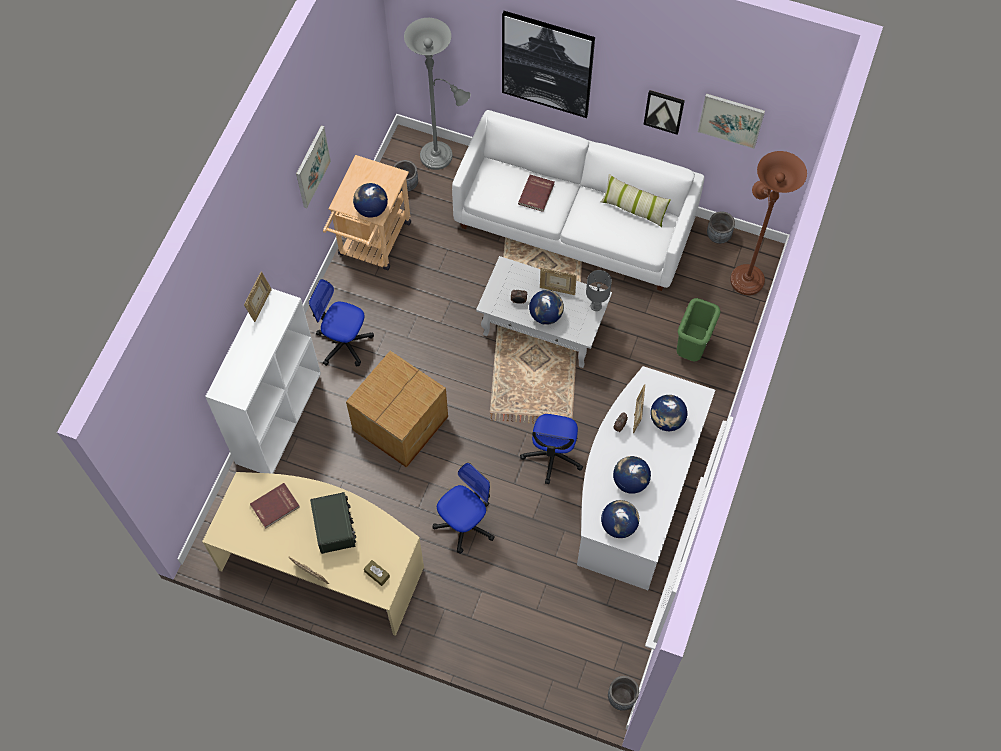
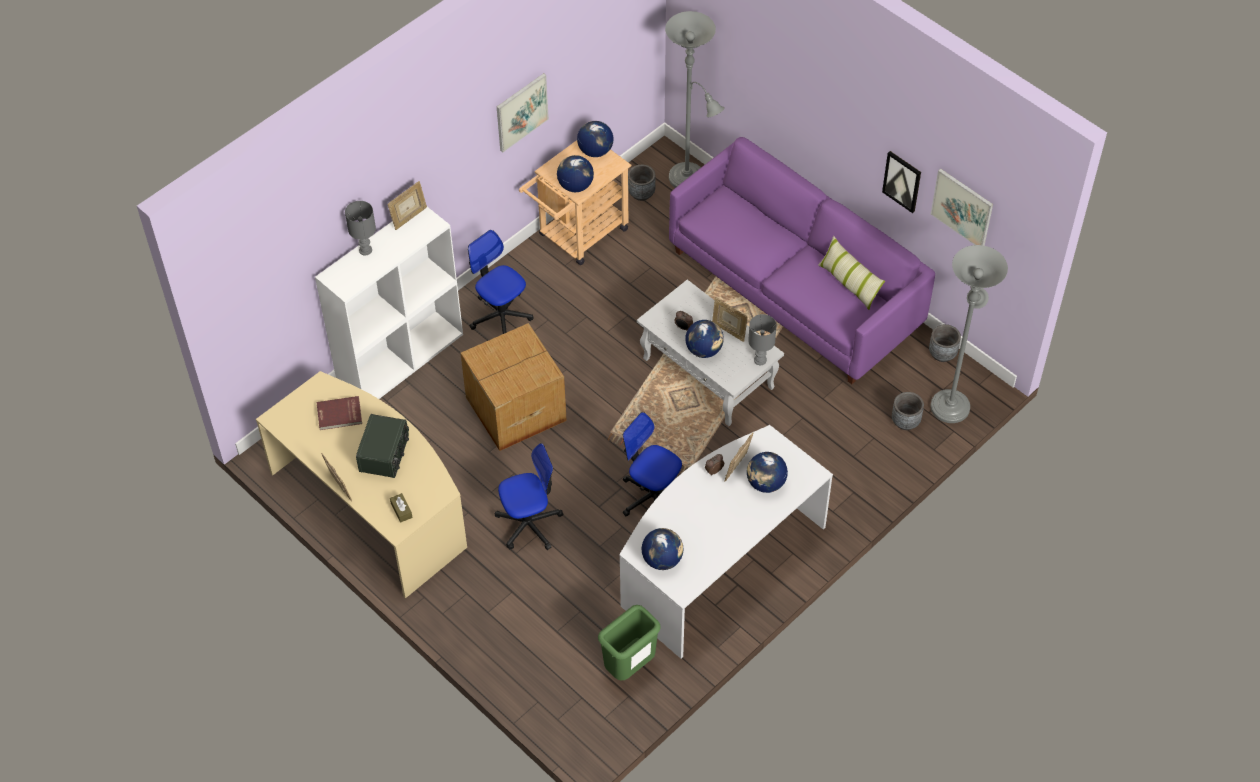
camera: 25 degrees right, 10 degrees down
white sofa [452,110,705,291] -> purple sofa [669,137,935,384]
picture [502,11,595,118] -> none
red book [518,174,555,212] -> none
office chair [520,414,583,484] -> office chair turned 90 degrees clockwise [623,412,682,516]
grey planter [608,676,639,711] -> grey planter moved to [892,392,924,430]
globe [613,456,651,494] -> globe moved to [577,121,613,157]
green trash can [677,298,721,361] -> green trash can moved to [598,605,661,681]
brown floor lamp [730,151,807,295] -> grey floor lamp [931,245,1008,423]
none -> grey table lamp [345,201,376,255]

